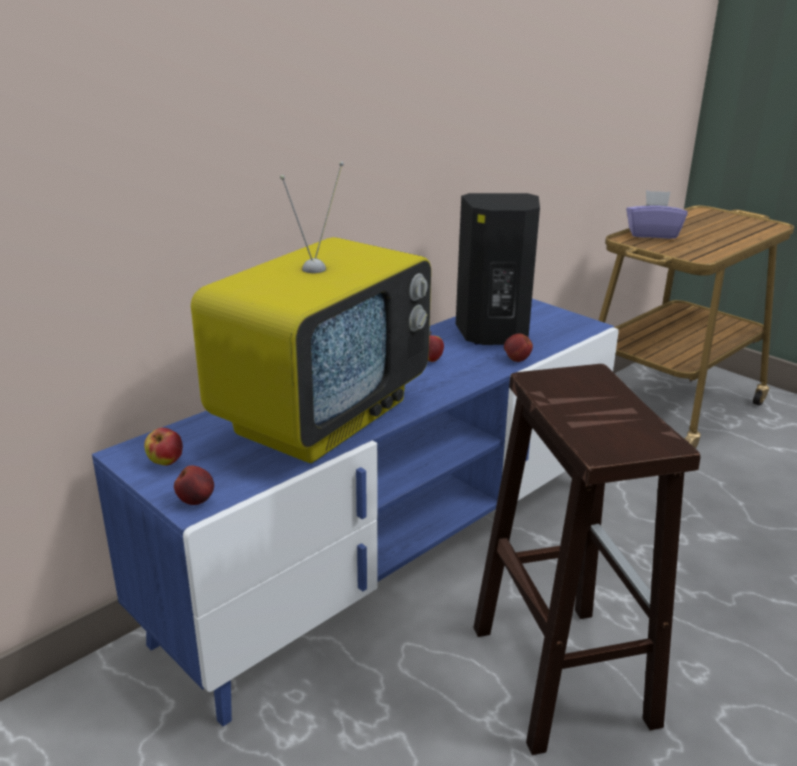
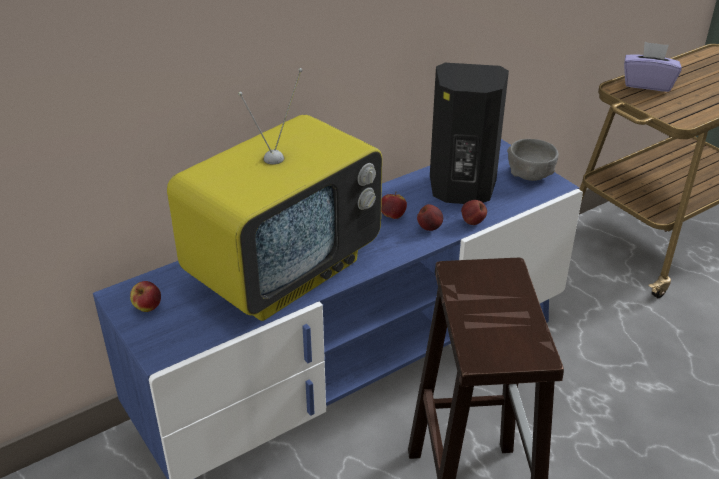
camera: 10 degrees right, 10 degrees up
apple [174,465,214,505] -> apple moved to [417,204,443,231]
none -> grey bowl [507,139,559,181]

